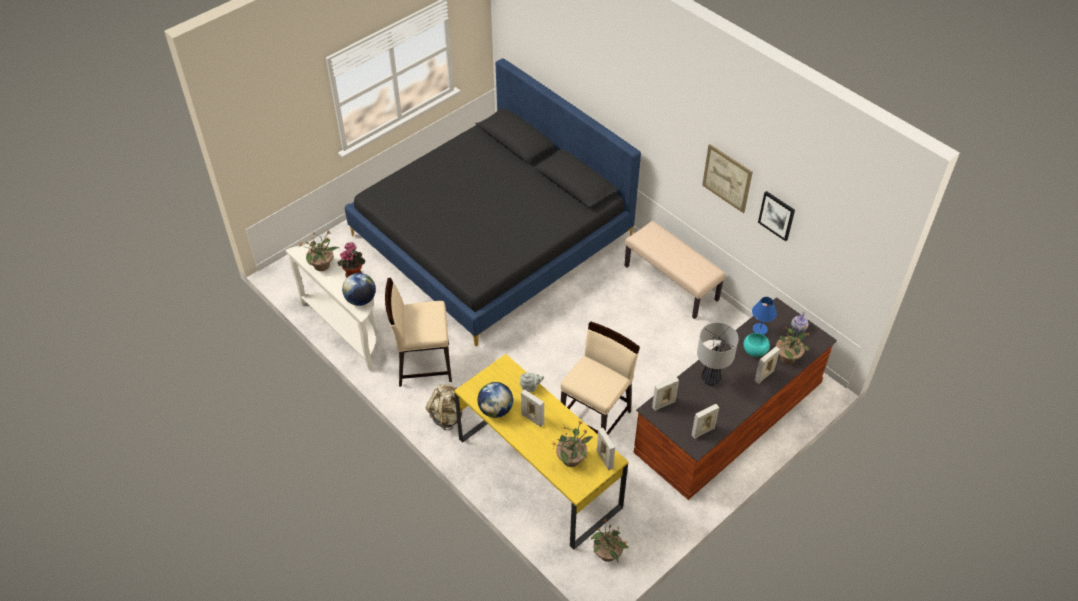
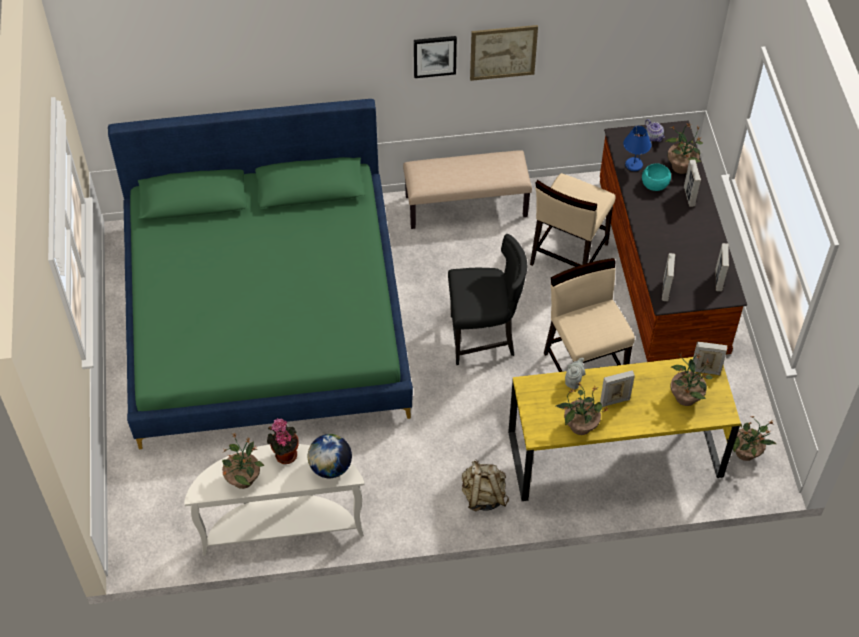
camera: 55 degrees left, 5 degrees up
black bed [345,59,641,347] -> green bed [108,99,413,449]
beige chair [385,278,452,387] -> beige chair moved to [530,173,616,267]
globe [477,382,513,418] -> potted plant [556,381,609,435]
table lamp [697,322,738,386] -> none
picture [758,191,795,241] -> picture moved to [414,36,457,78]
none -> black chair [448,234,527,365]

